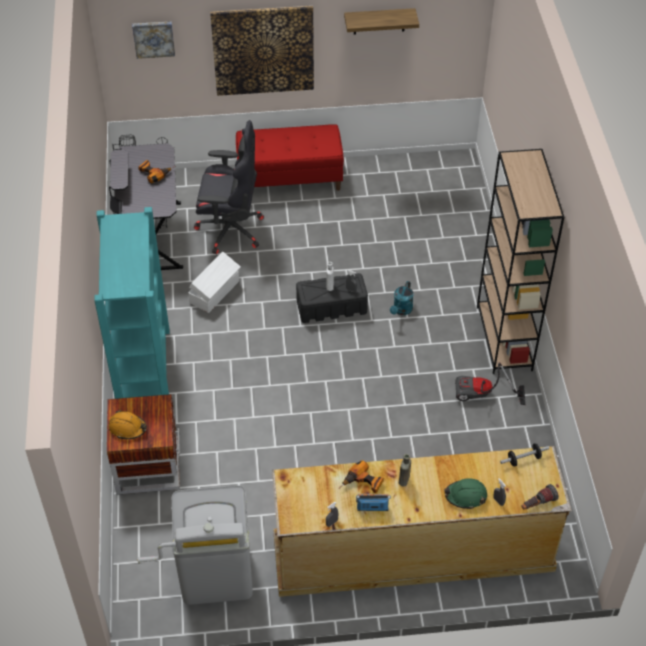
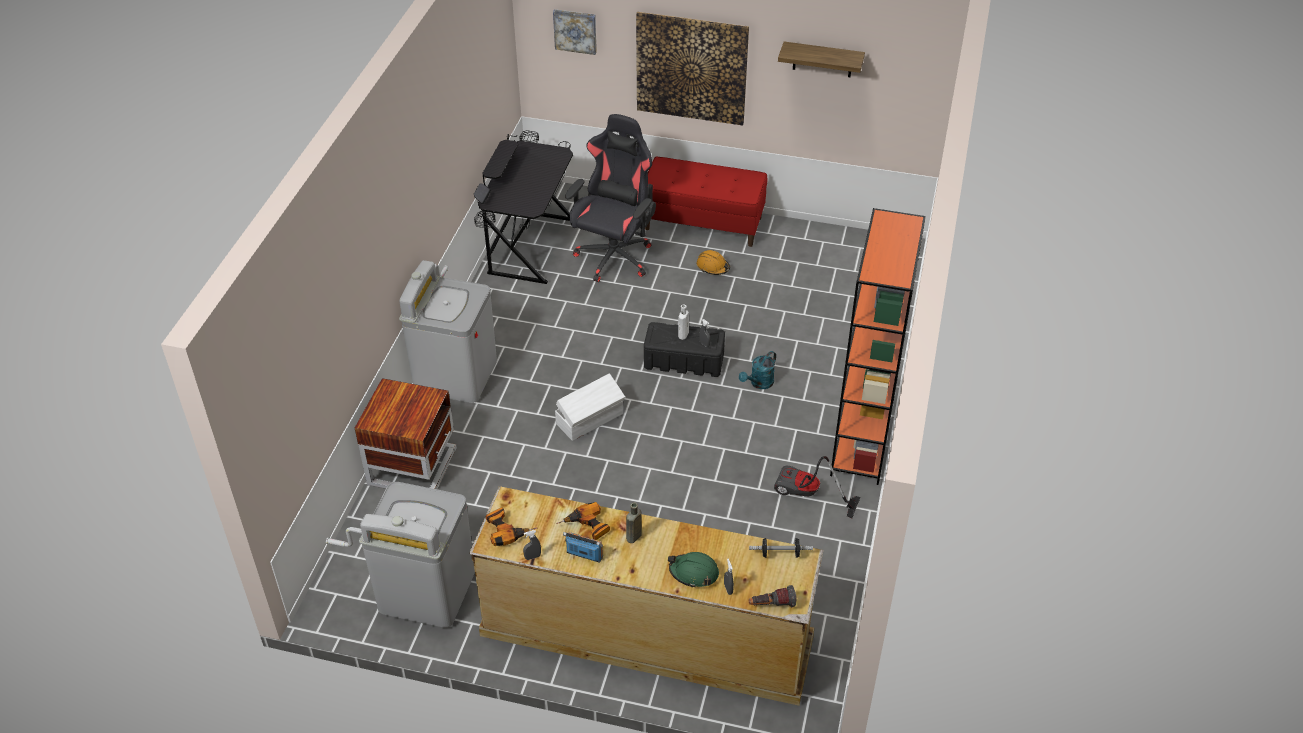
camera: 20 degrees right, 5 degrees down
turquoise bookcase [94,207,170,399] -> grey washing machine [399,260,497,403]
orange hard hat [109,410,147,439] -> orange hard hat moved to [697,250,730,275]
power drill [139,160,175,184] -> power drill moved to [485,507,537,546]
white storage box [189,252,240,313] -> white storage box moved to [555,373,625,441]
black office chair [194,120,264,254] -> black office chair turned 90 degrees counterclockwise [565,114,656,282]
beige bookcase [477,149,564,374] -> orange bookcase [830,208,926,485]

